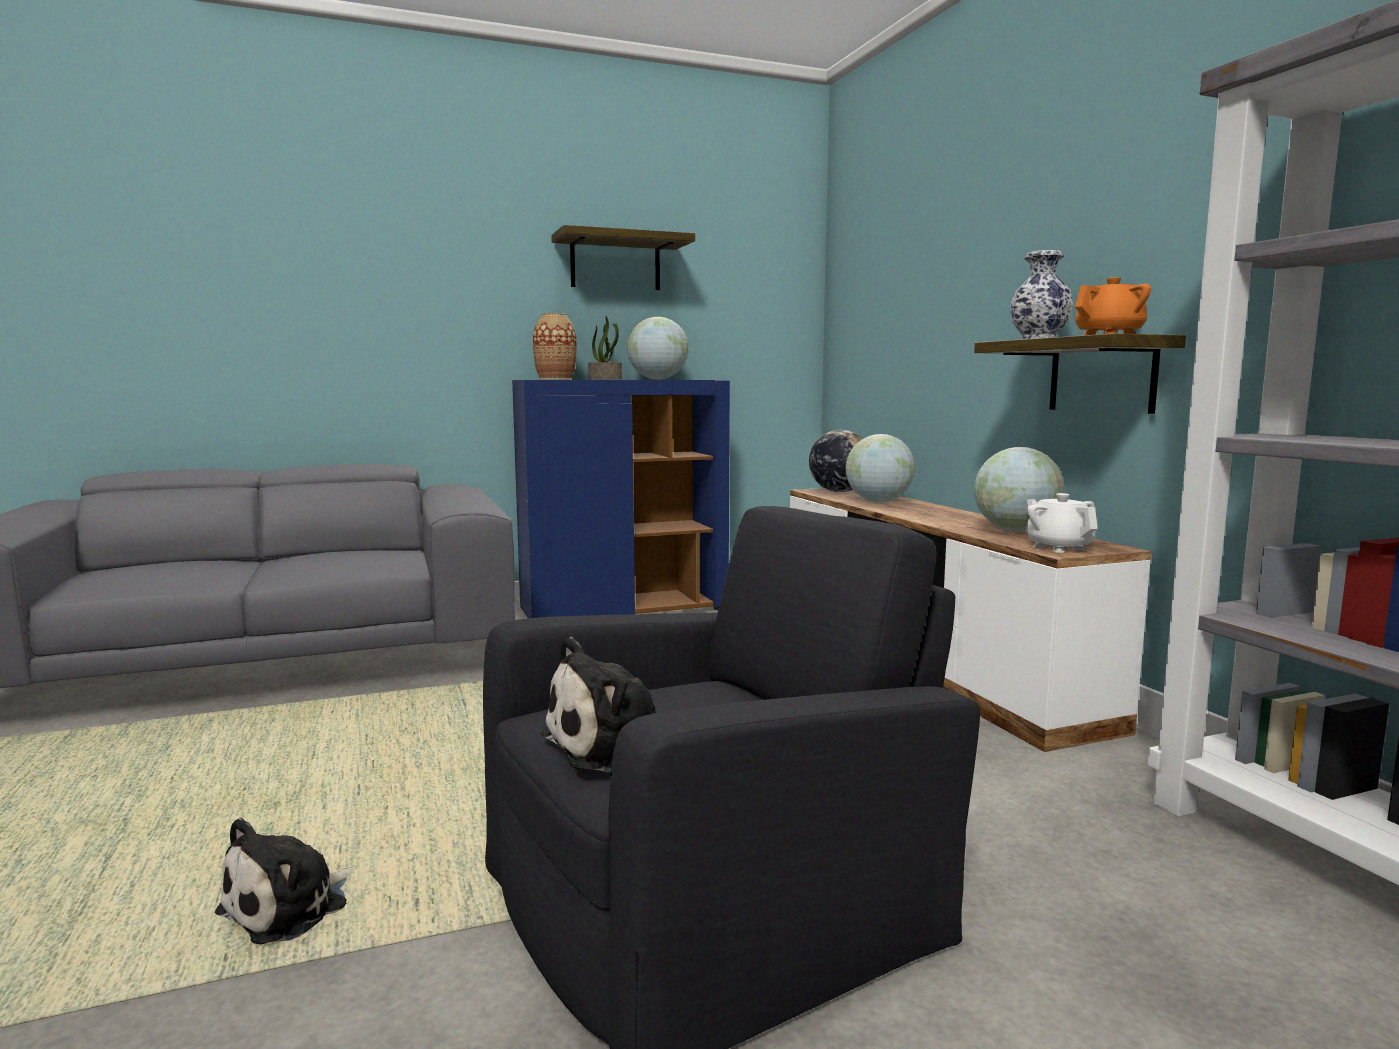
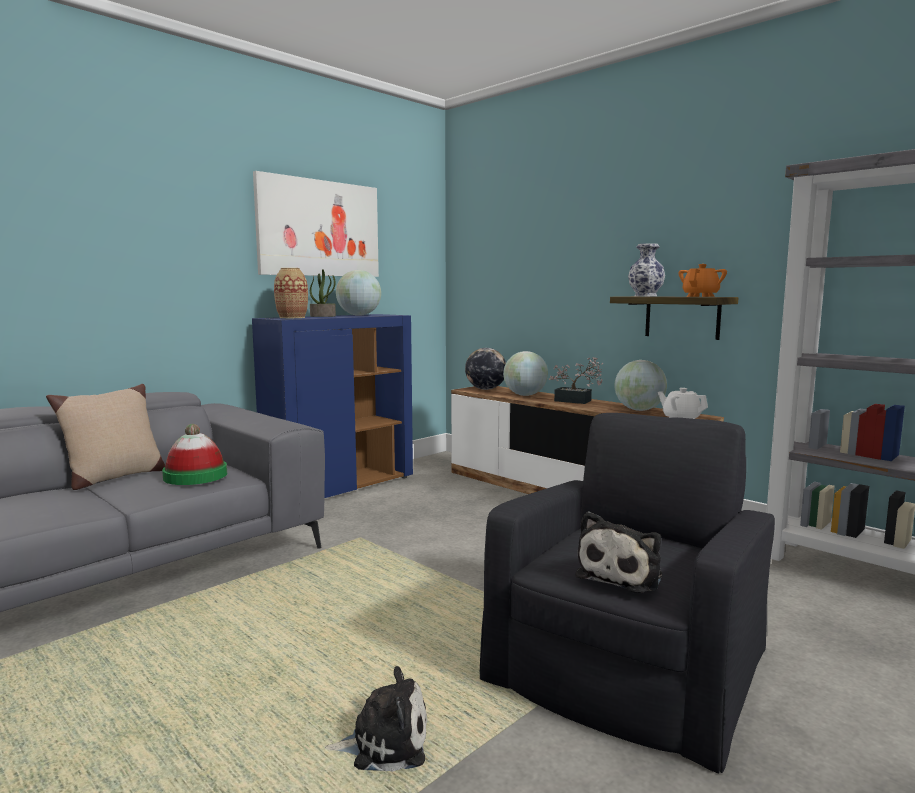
camera: 25 degrees left, 0 degrees up
plush toy [215,817,358,945] -> plush toy turned 105 degrees counterclockwise [325,666,427,772]
shelf [551,225,695,290] -> picture [253,171,379,277]
none -> beige pillow [46,384,165,490]
none -> hat [162,424,227,485]
none -> potted plant [549,357,603,404]

